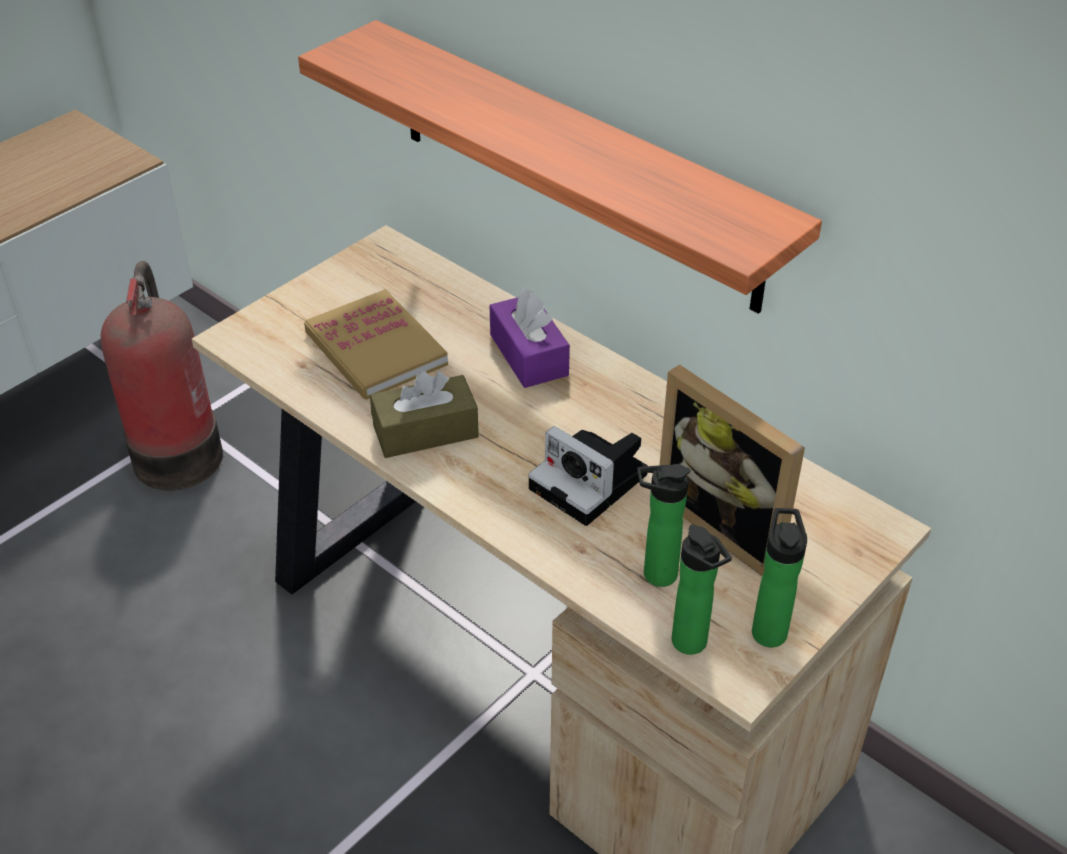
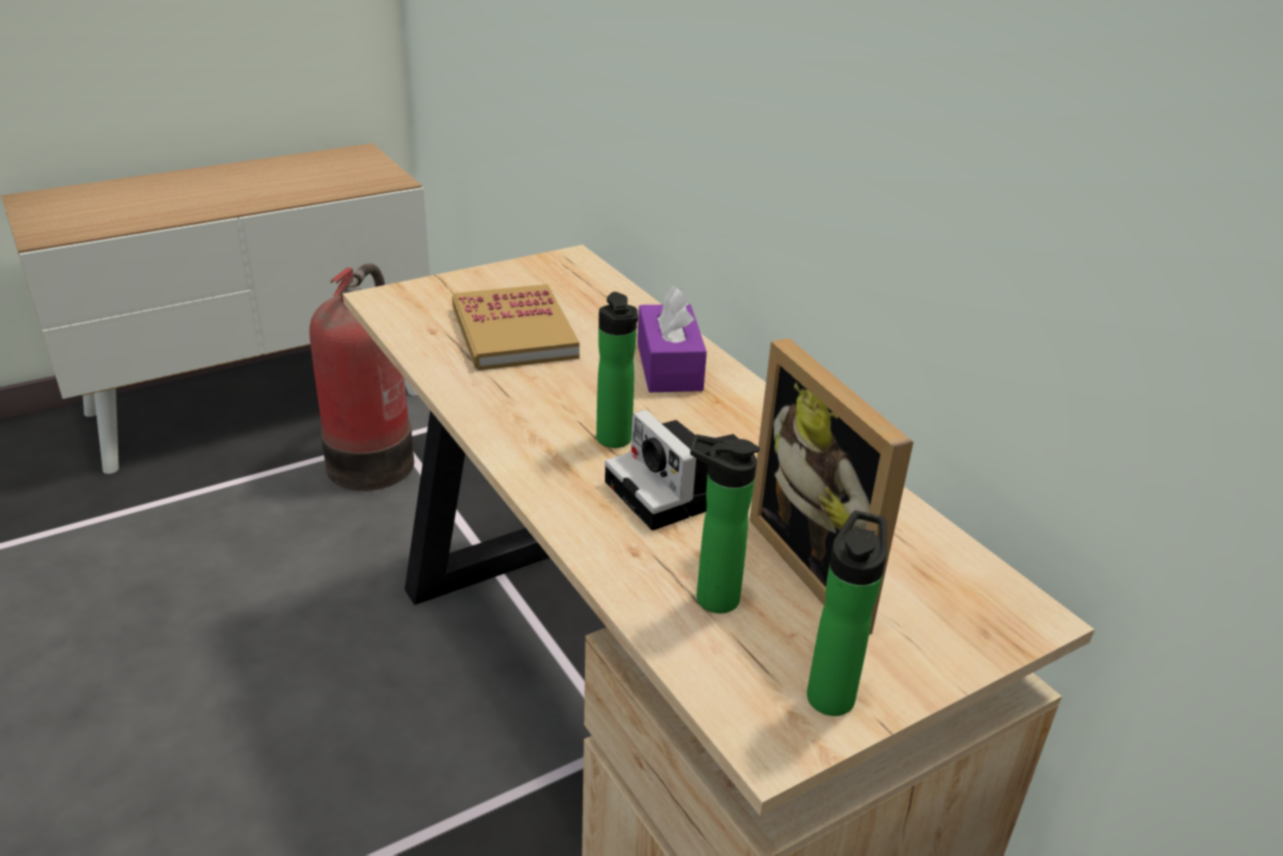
camera: 15 degrees right, 10 degrees down
shelf [298,20,822,314] -> none
brown tissue box [370,371,479,458] -> none
bottle [672,525,732,655] -> bottle moved to [596,292,638,448]

